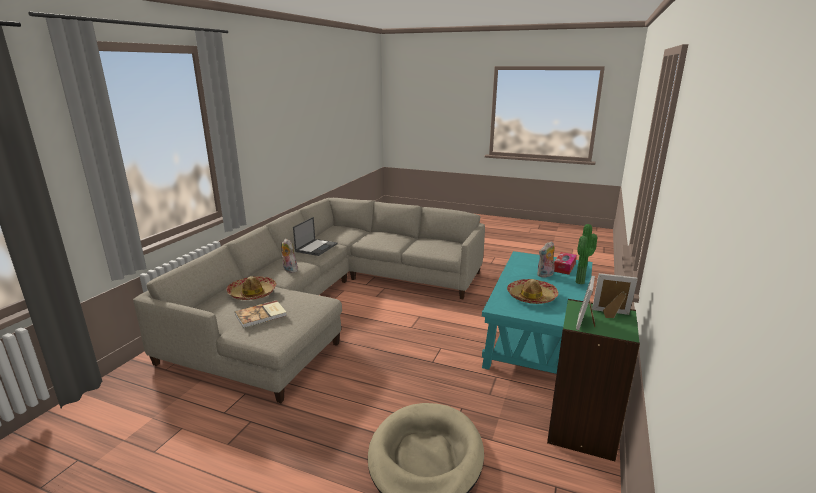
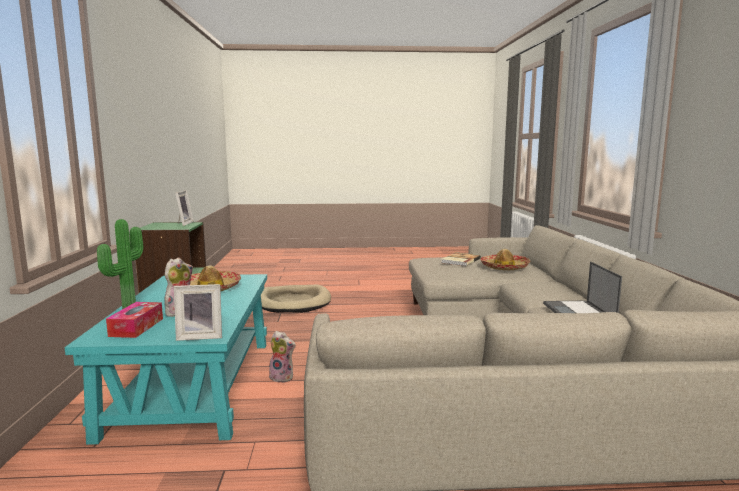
camera: 155 degrees right, 10 degrees down
plush toy [281,239,298,273] -> plush toy moved to [269,331,296,383]
picture frame [592,273,638,318] -> picture frame moved to [174,284,222,341]

